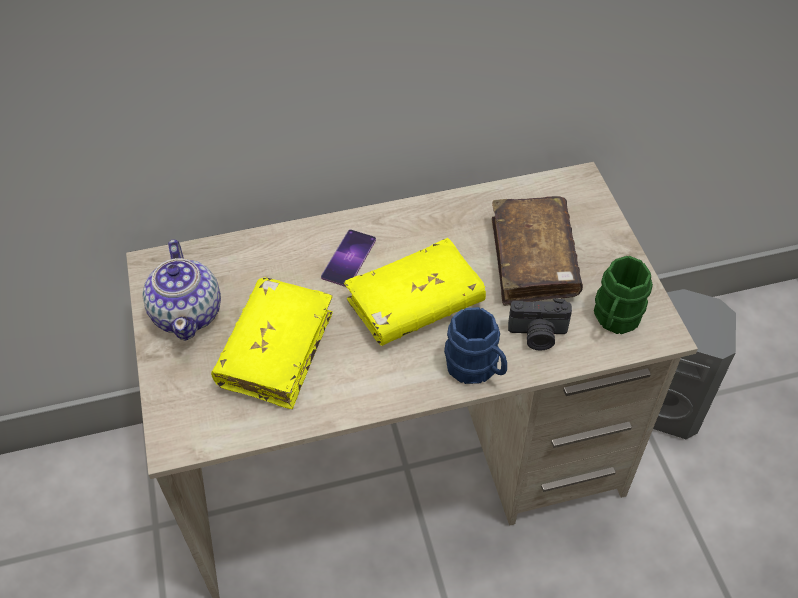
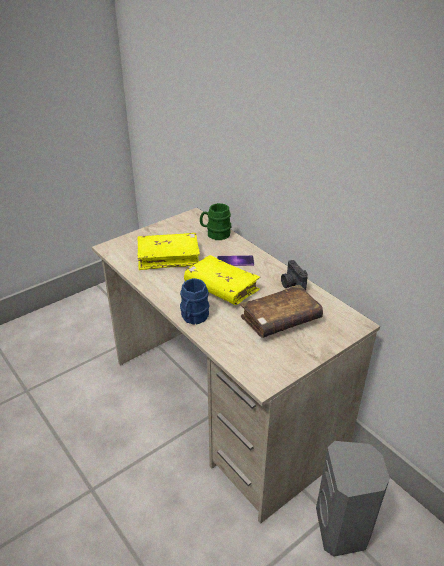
camera: 65 degrees right, 15 degrees down
teapot [143,240,221,341] -> none
camera [508,298,572,351] -> camera moved to [281,260,308,290]
green mug [594,256,653,334] -> green mug moved to [200,203,231,240]

